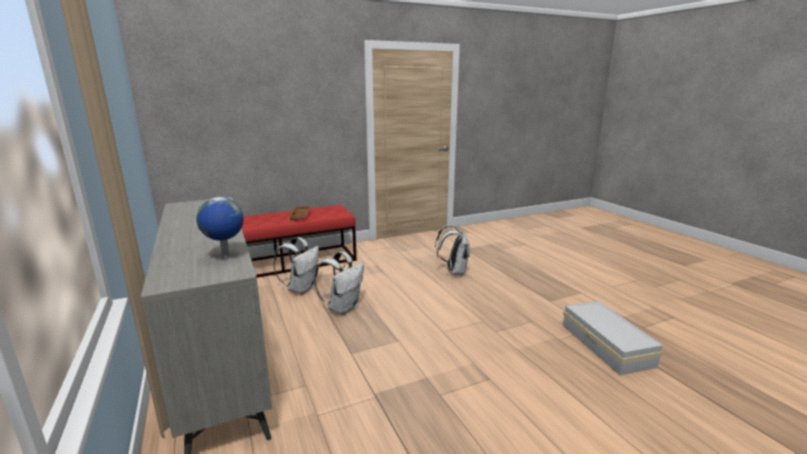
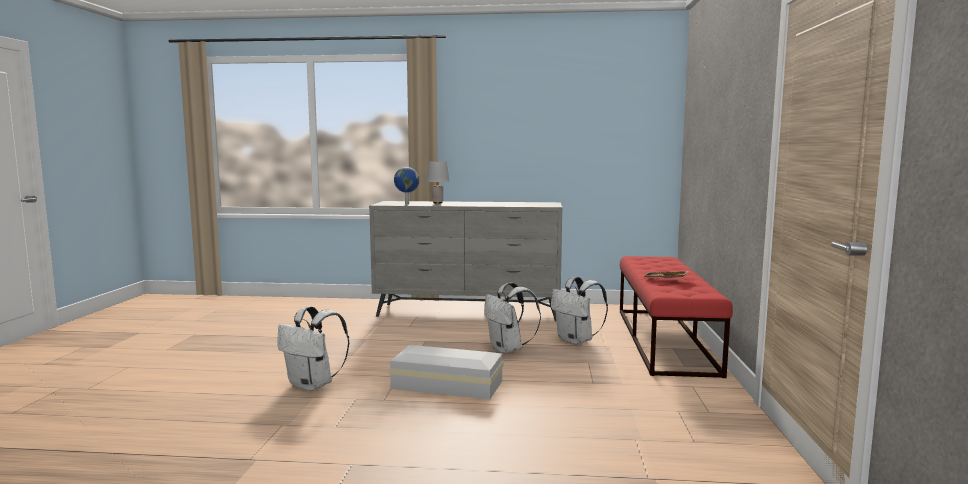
camera: 120 degrees right, 10 degrees down
white backpack [435,225,470,275] -> white backpack moved to [277,306,349,391]
white storage box [563,301,663,375] -> white storage box moved to [389,345,504,400]
none -> grey table lamp [427,162,449,203]

